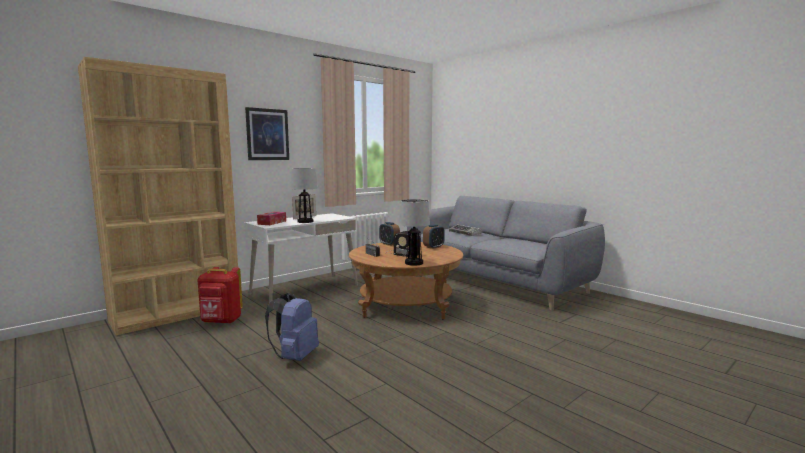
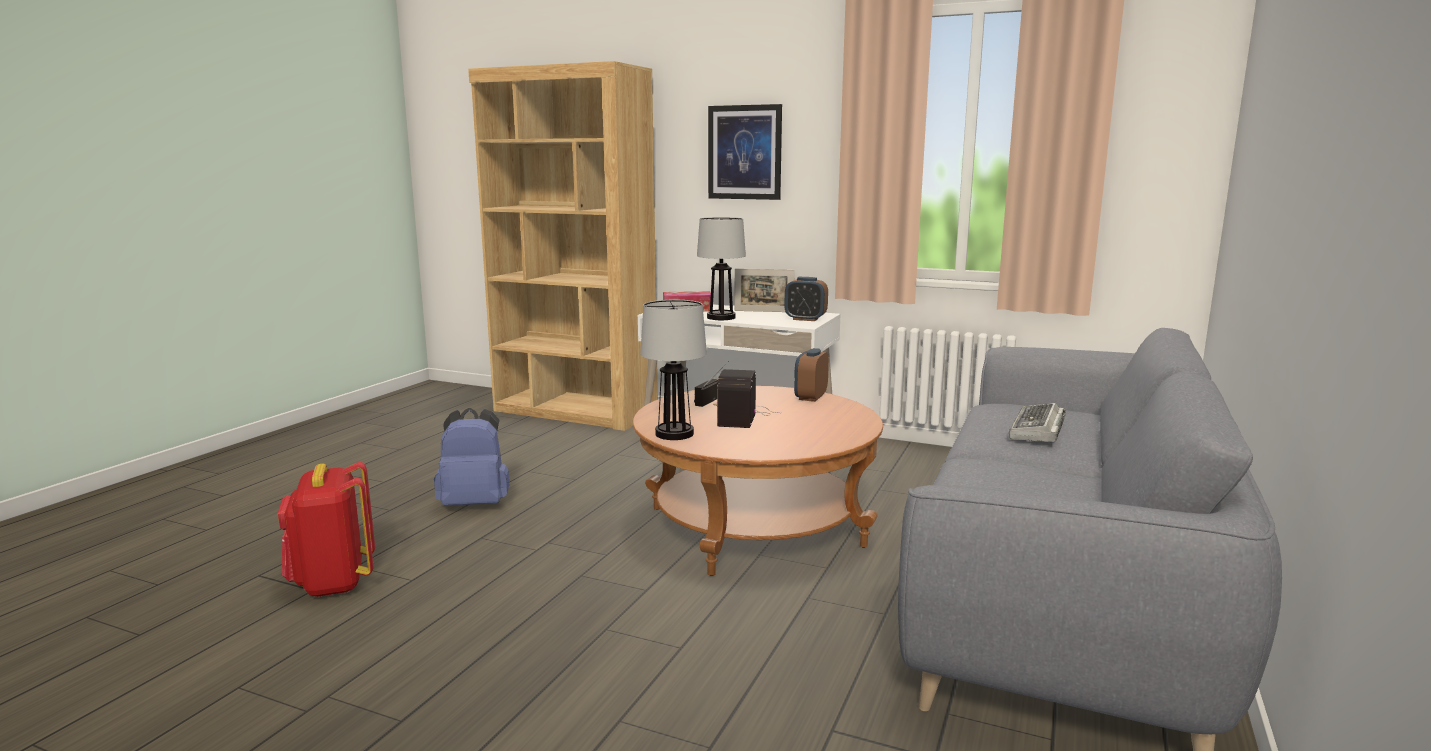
camera: 65 degrees right, 5 degrees up
red backpack [197,267,243,324] -> red backpack moved to [278,462,375,597]
alarm clock [423,224,445,249] -> alarm clock moved to [784,277,828,321]

